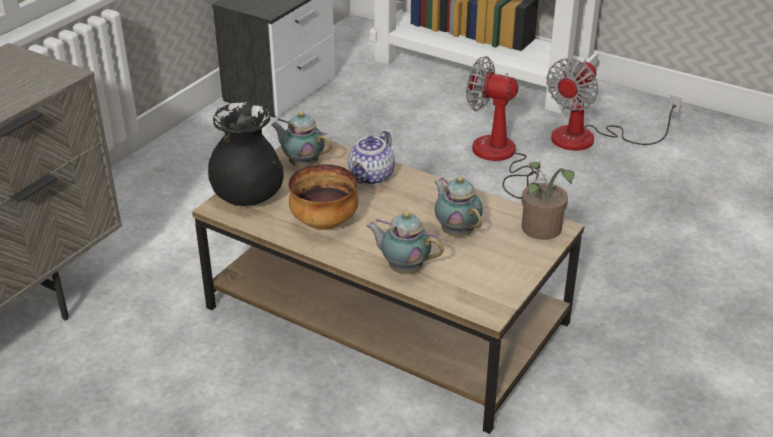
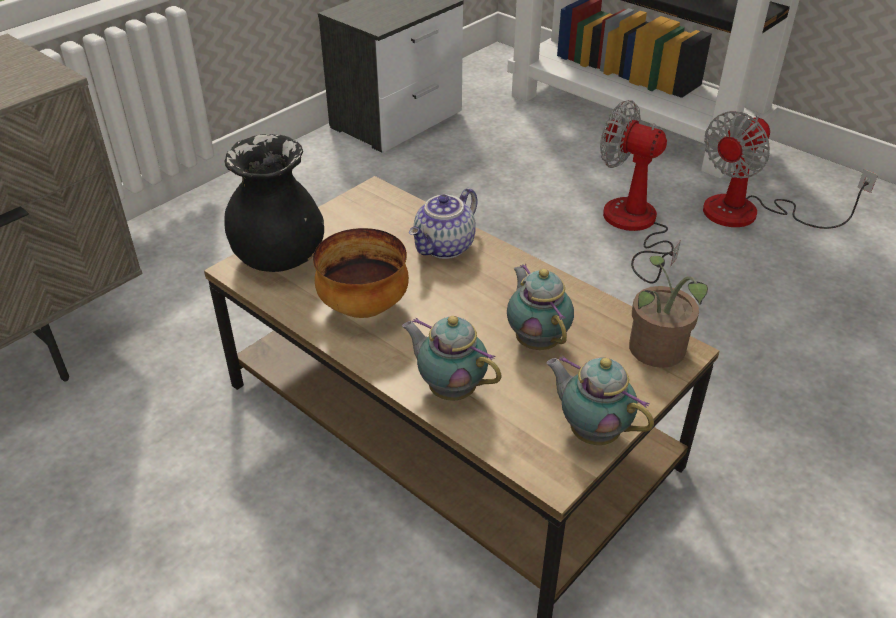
camera: 10 degrees right, 5 degrees up
teapot [271,112,332,167] -> teapot moved to [546,356,654,445]

